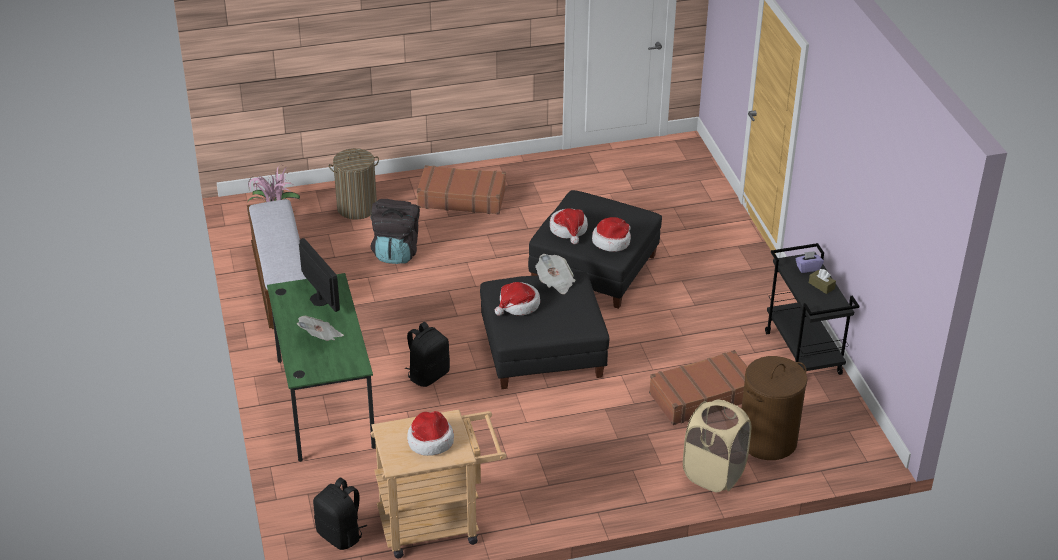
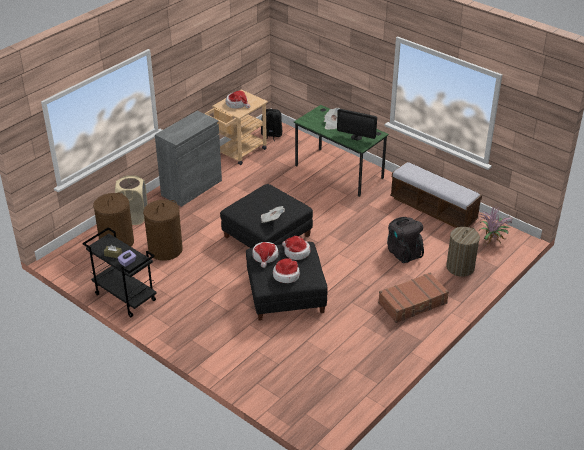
camera: 145 degrees right, 0 degrees up
black backpack [405,322,450,387] -> none
hat [495,282,540,316] -> hat moved to [273,258,300,283]
brown suitcase [649,350,747,425] -> brown laundry basket [143,200,183,261]
none -> grey cabinet [155,110,222,207]

